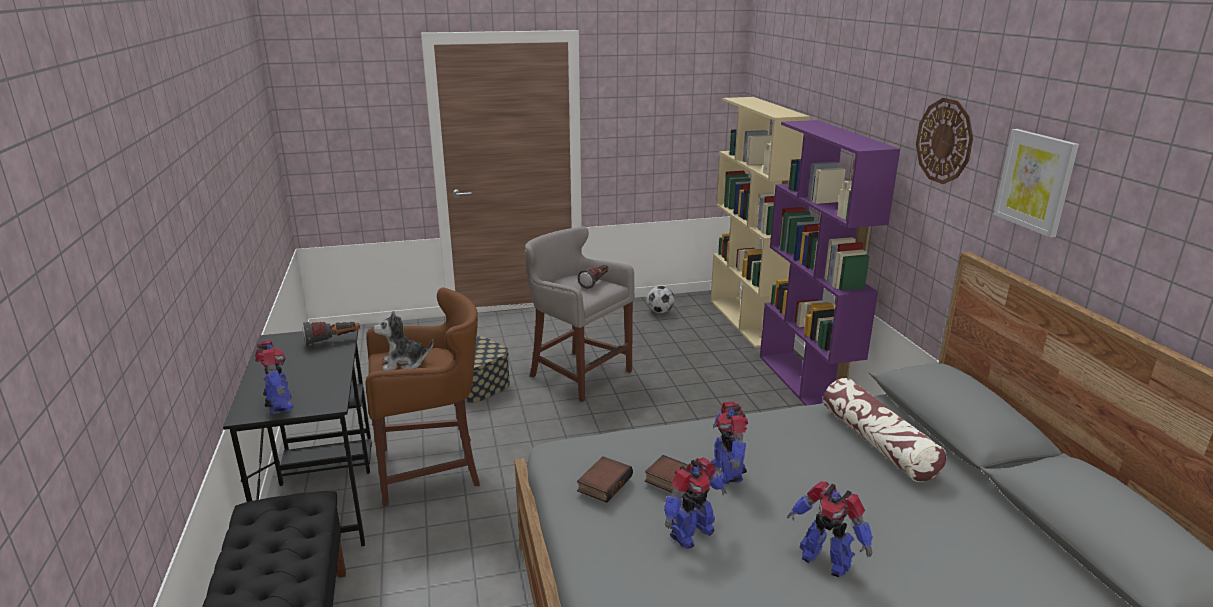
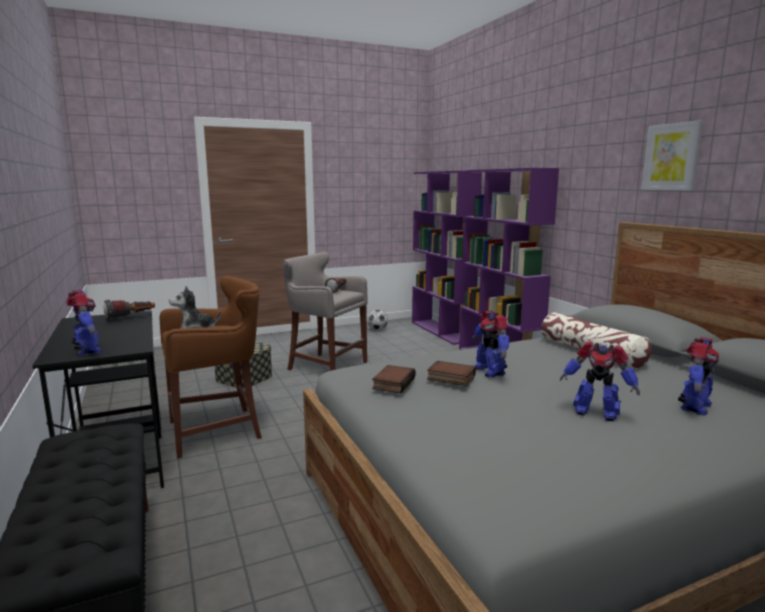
camera: 10 degrees left, 10 degrees down
toy robot [664,458,727,549] -> toy robot moved to [678,337,719,416]
beige bookcase [710,97,810,348] -> purple bookcase [412,171,482,345]
wall clock [916,98,973,184] -> none

